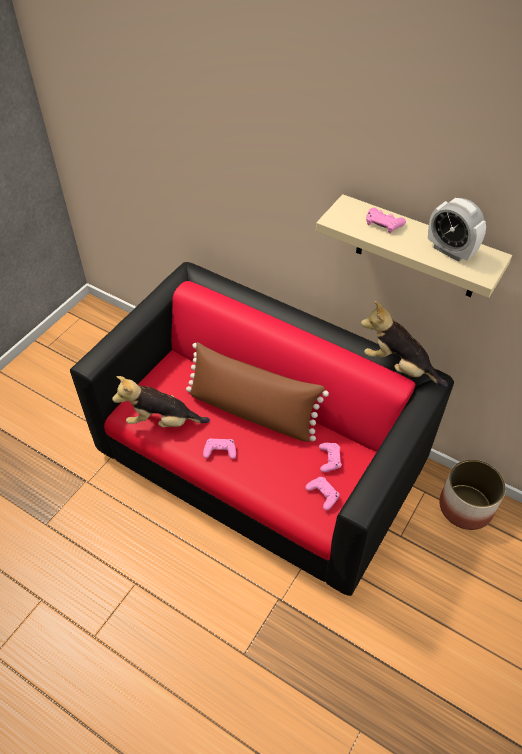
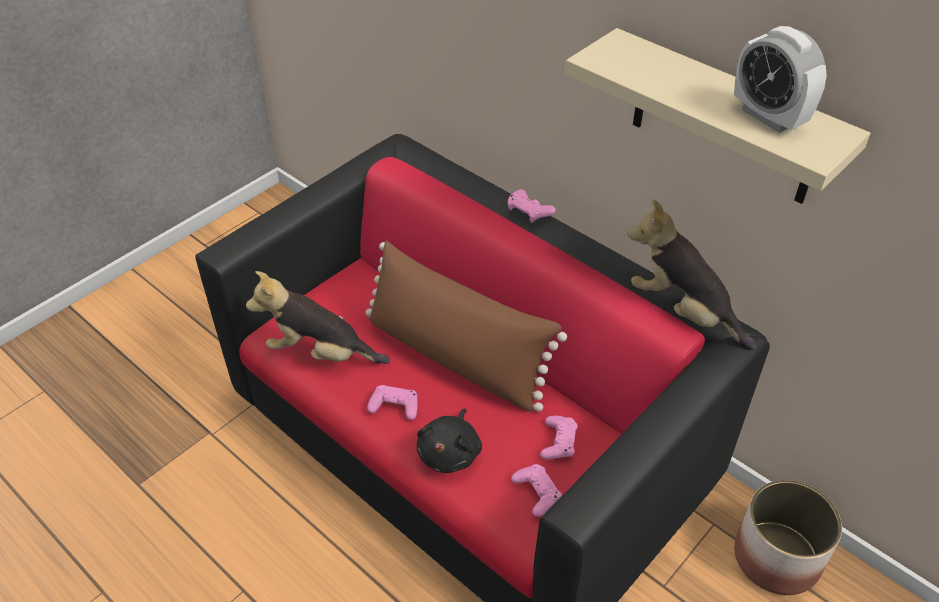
camera: 10 degrees right, 5 degrees down
pink game controller [366,208,406,233] -> pink game controller moved to [507,190,556,223]
none -> black plush toy [417,408,482,473]

